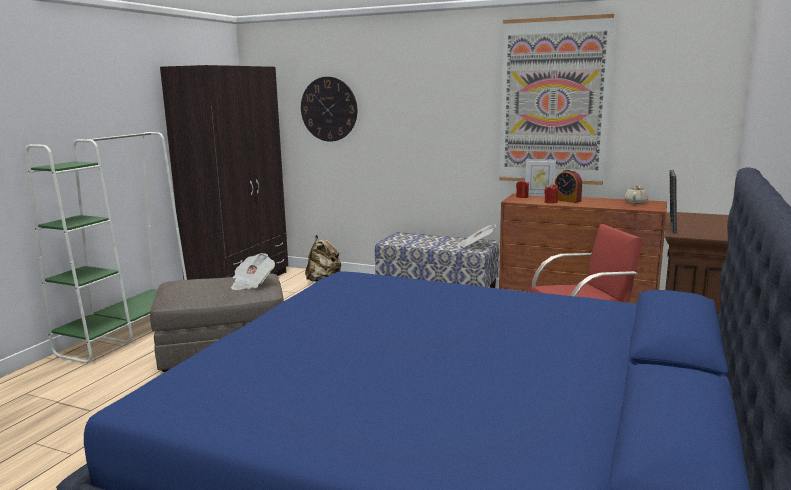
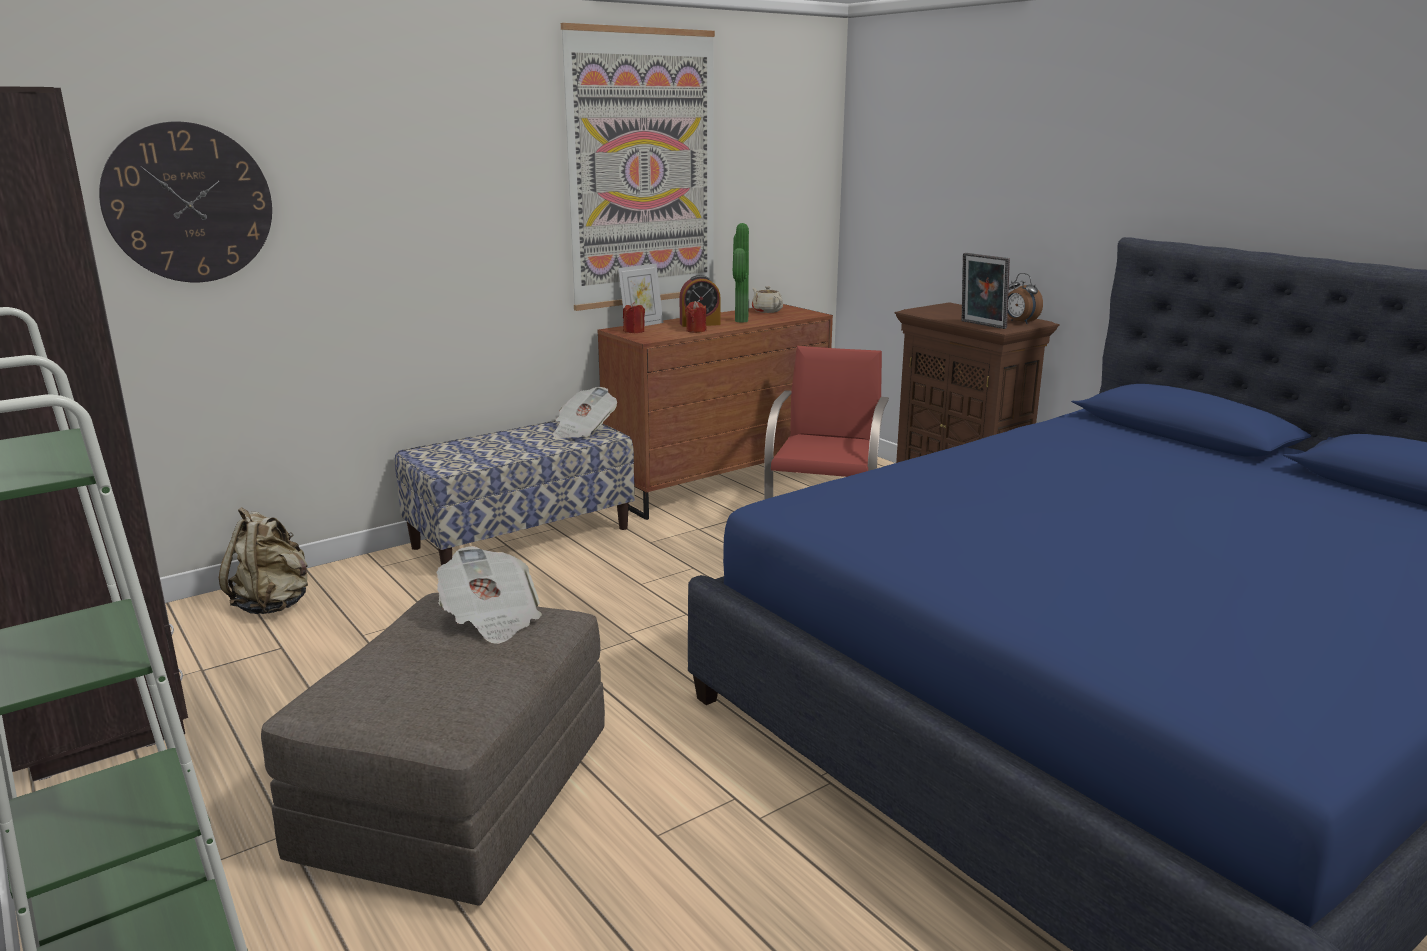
camera: 60 degrees left, 5 degrees up
none -> potted plant [733,223,749,323]
none -> alarm clock [1008,273,1043,324]

